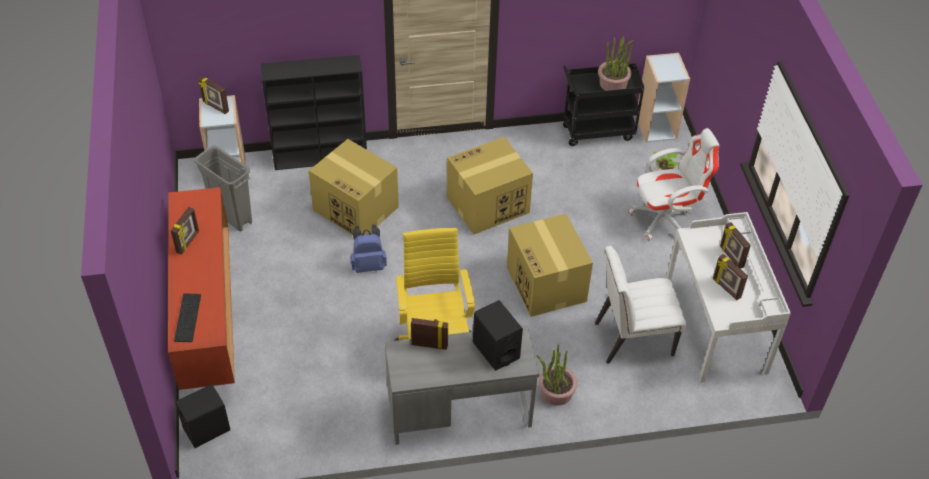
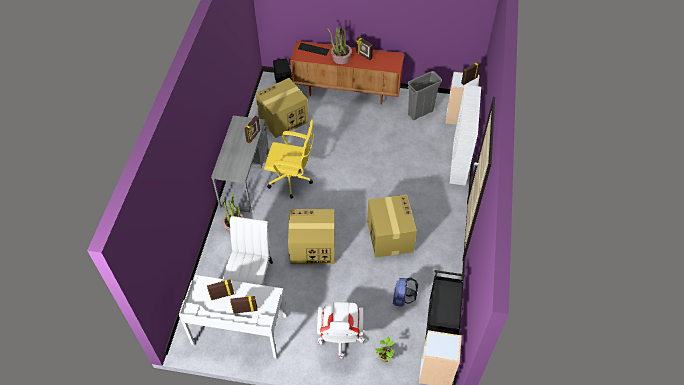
camera: 110 degrees right, 5 degrees up
black bookcase [261,55,367,170] -> white bookcase [449,85,481,186]
cardboard box [309,139,399,235] -> cardboard box moved to [255,78,309,138]
blue backpack [351,224,387,273] -> blue backpack moved to [393,278,418,307]
black speaker [473,300,523,371] -> none
potted plant [598,36,634,91] -> potted plant moved to [327,27,352,64]

